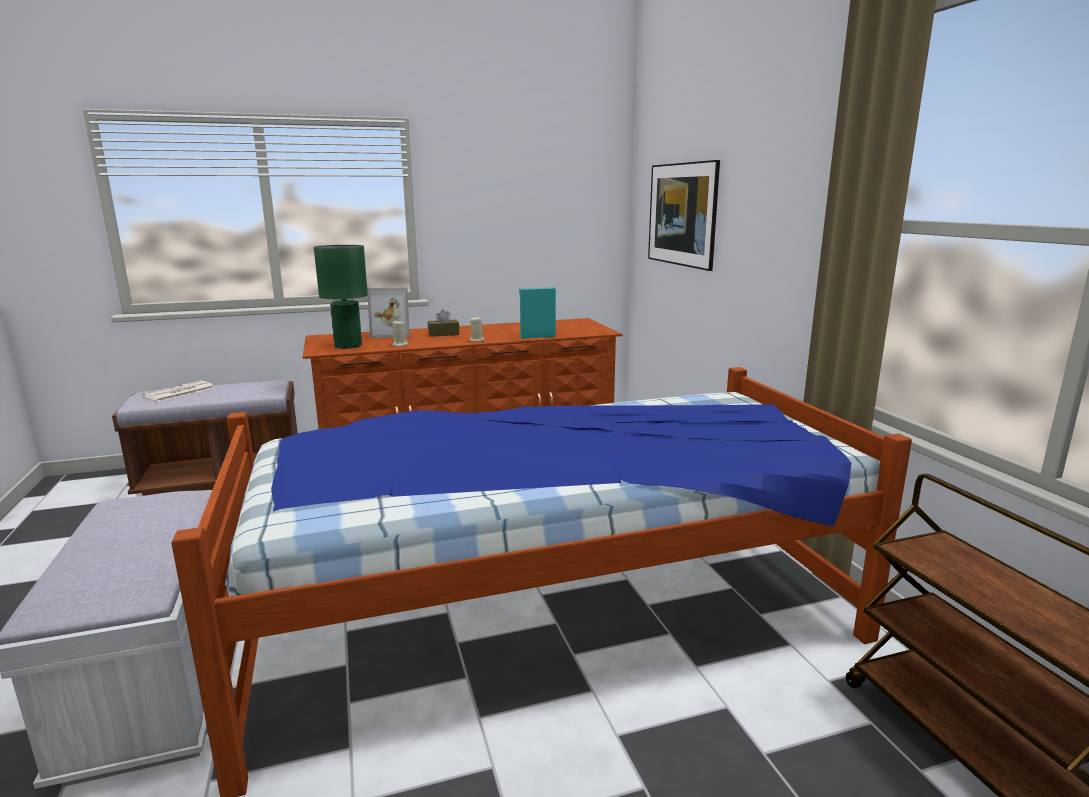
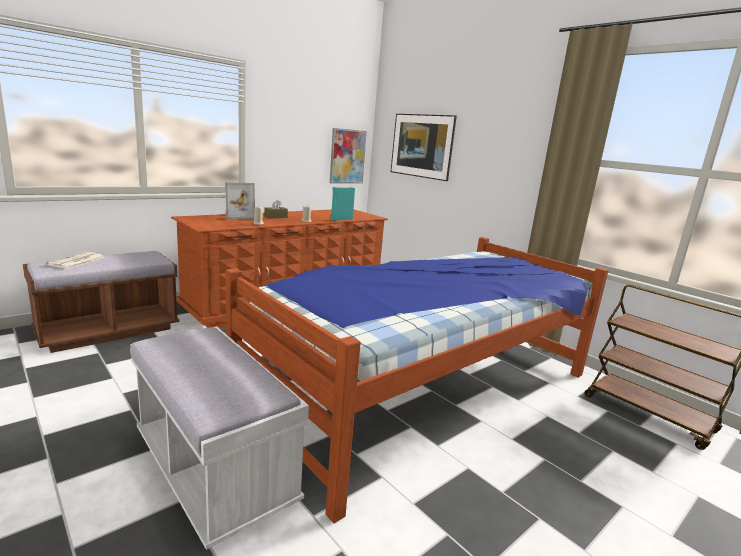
camera: 25 degrees left, 0 degrees up
green table lamp [314,245,368,349] -> none
none -> picture [330,128,367,184]

